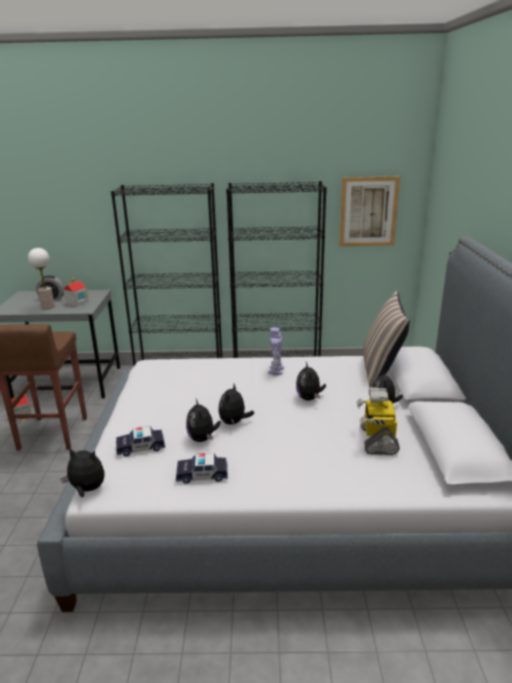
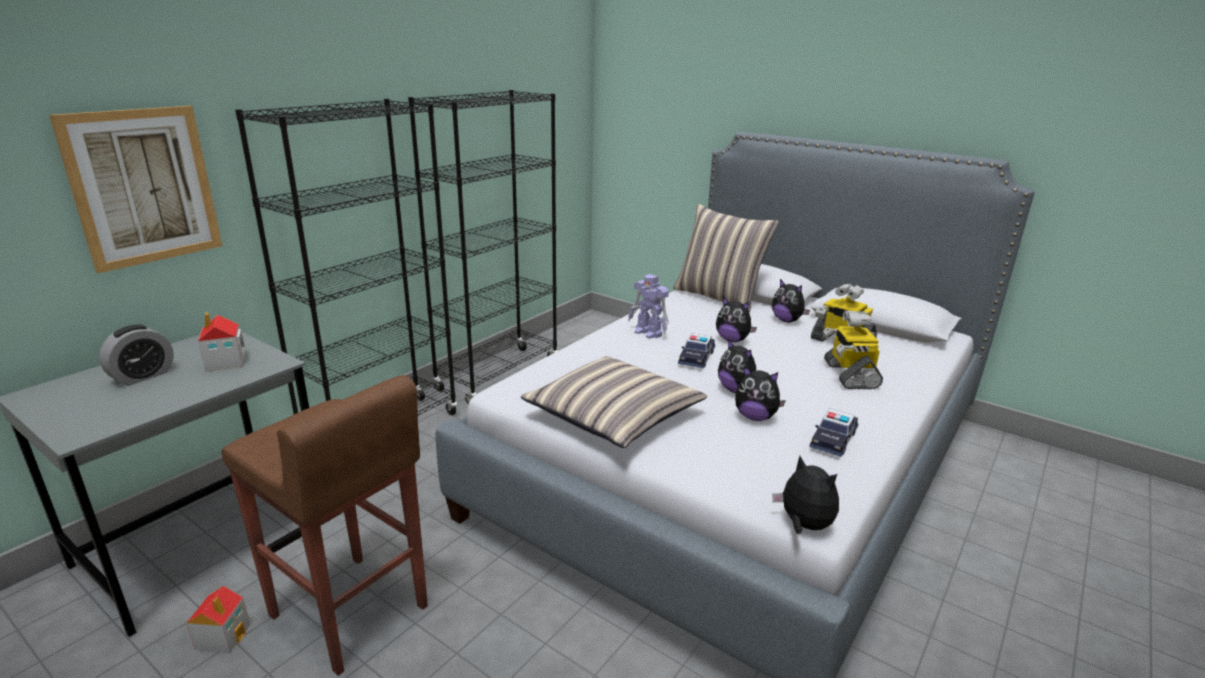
camera: 55 degrees left, 0 degrees up
table lamp [28,248,55,310] -> none
plush toy [61,448,105,497] -> plush toy turned 90 degrees clockwise [773,456,839,534]
toy car [116,426,165,456] -> toy car moved to [678,333,715,368]
picture [339,176,400,247] -> picture moved to [49,106,222,273]
none -> pillow [521,356,707,448]
none -> toy robot [823,311,883,389]

